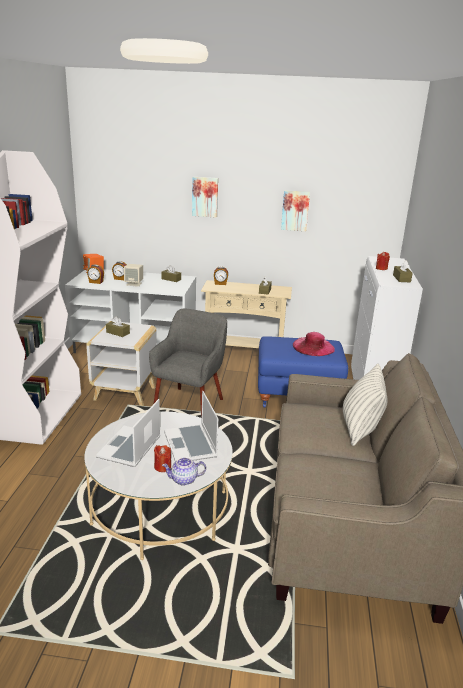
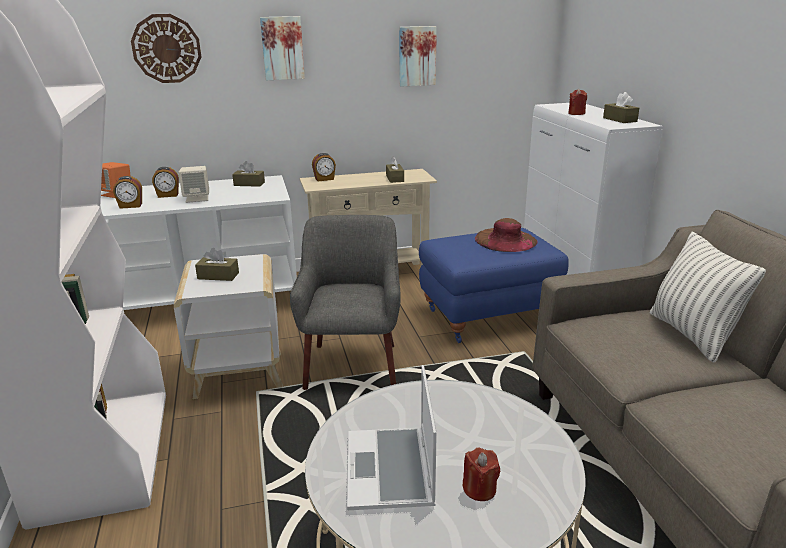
camera: 20 degrees left, 0 degrees up
teapot [162,457,206,485] -> none
laptop [164,391,218,462] -> none
pink hat [293,332,335,356] -> brown hat [475,218,538,252]
none -> wall clock [131,14,201,83]

